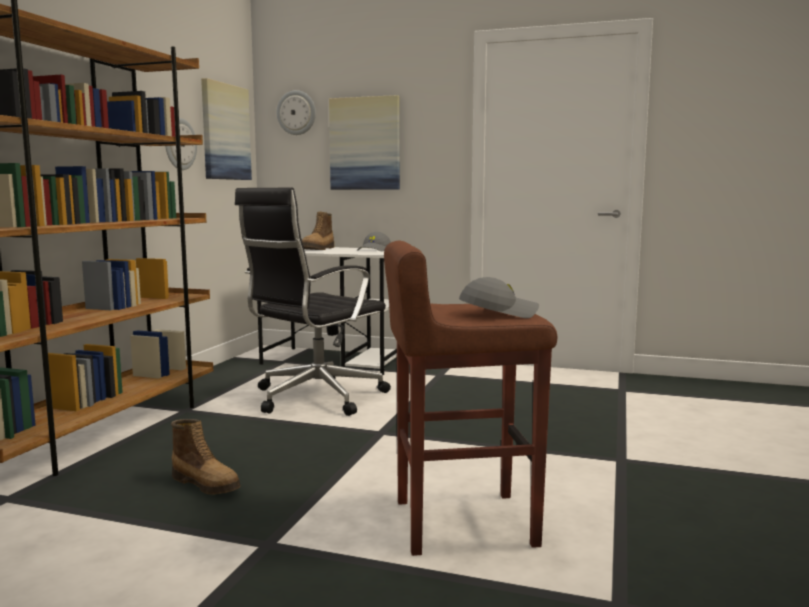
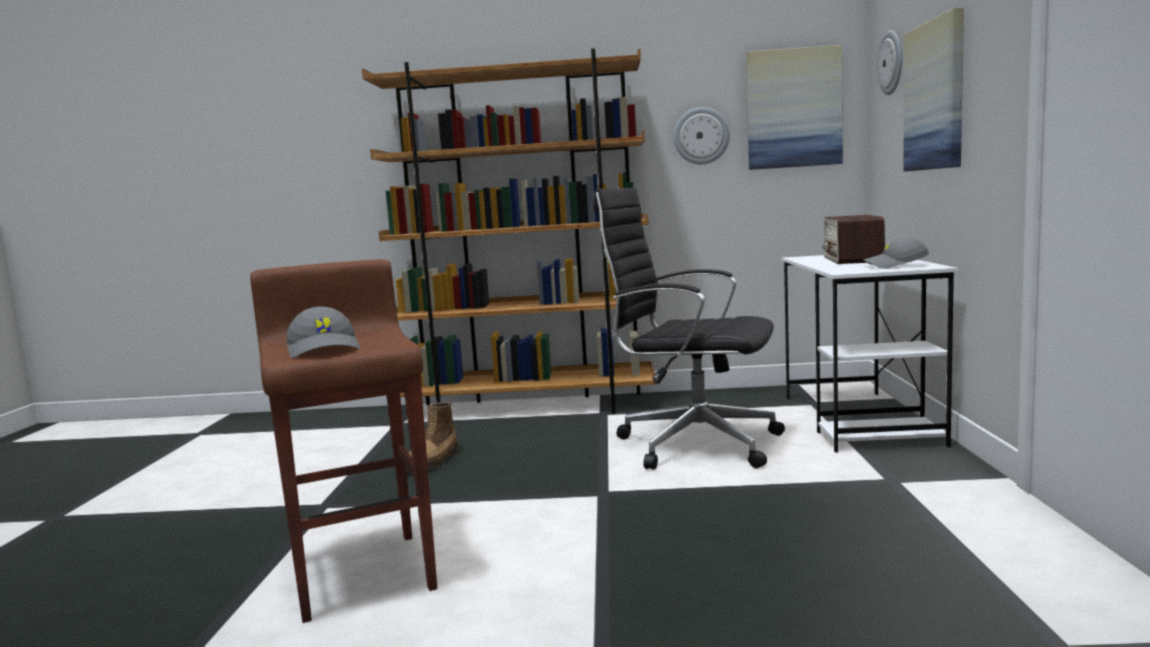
camera: 75 degrees right, 0 degrees up
boot [302,212,334,250] -> radio [822,215,885,264]

